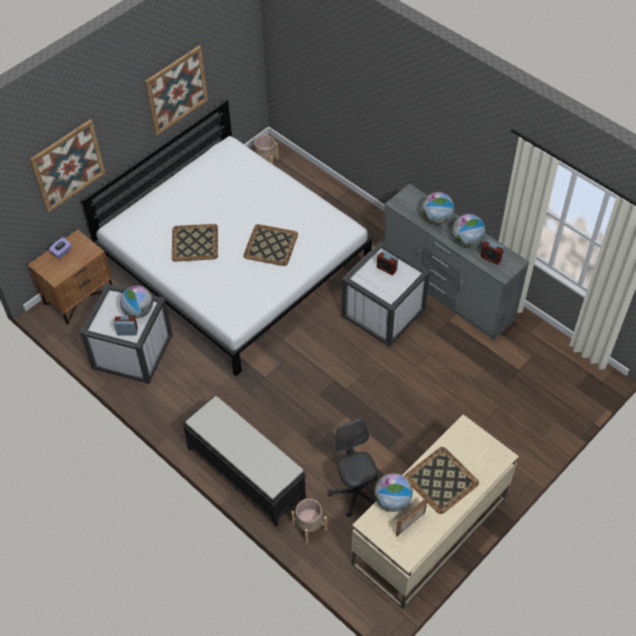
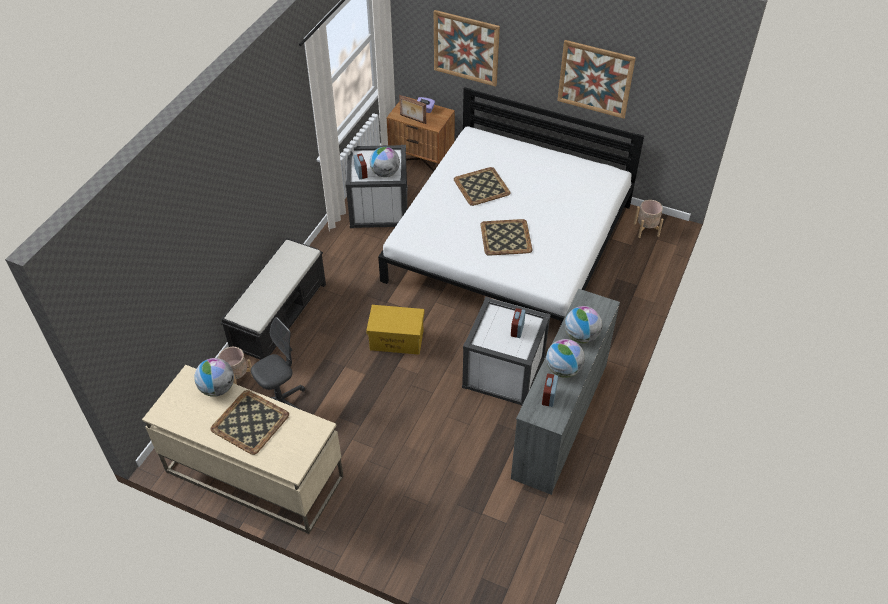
camera: 70 degrees right, 5 degrees down
picture frame [396,497,428,537] -> picture frame moved to [399,95,426,124]
none -> yellow storage box [366,305,425,355]

